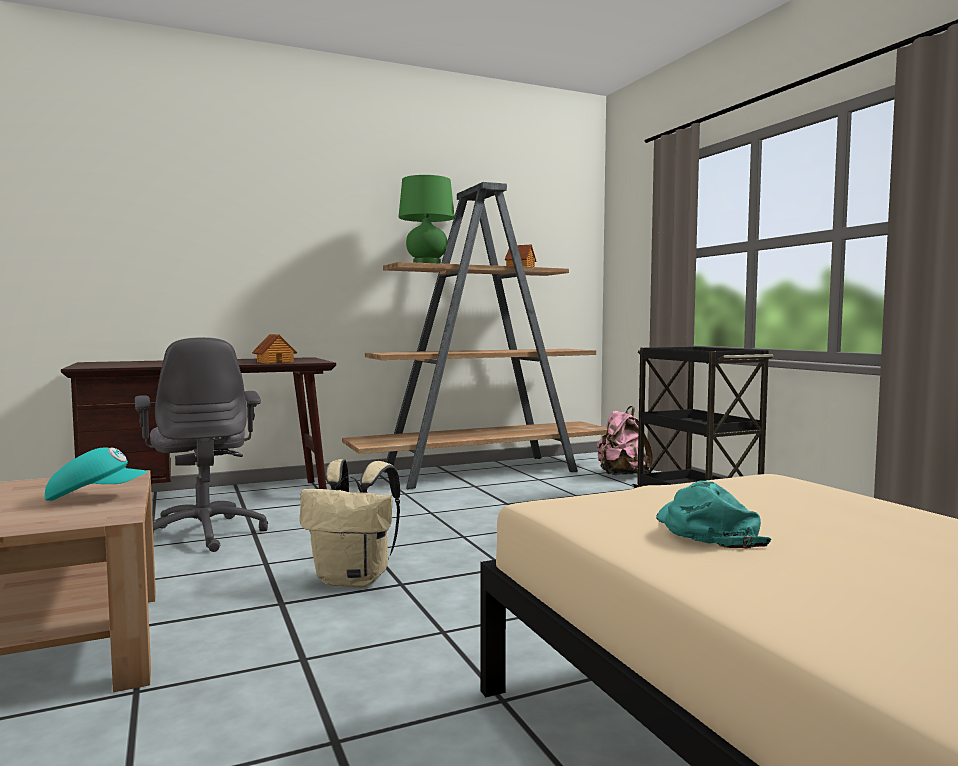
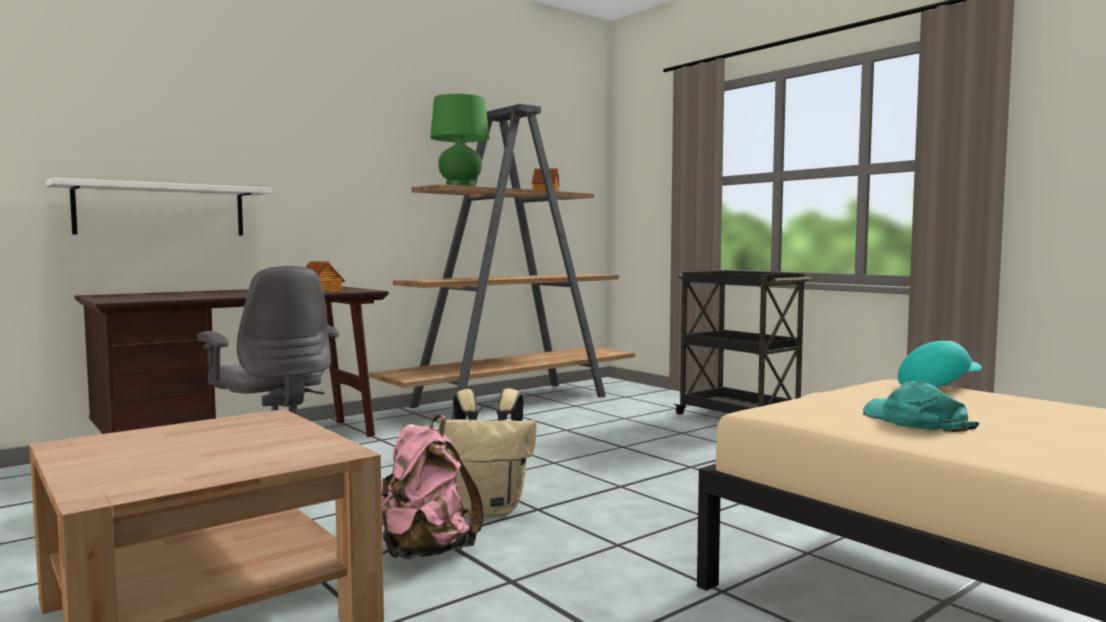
camera: 15 degrees left, 0 degrees up
turquoise cap [45,447,148,501] -> turquoise cap moved to [898,340,982,387]
pink backpack [597,406,653,475] -> pink backpack moved to [381,415,484,559]
none -> white shelf [46,178,272,236]

